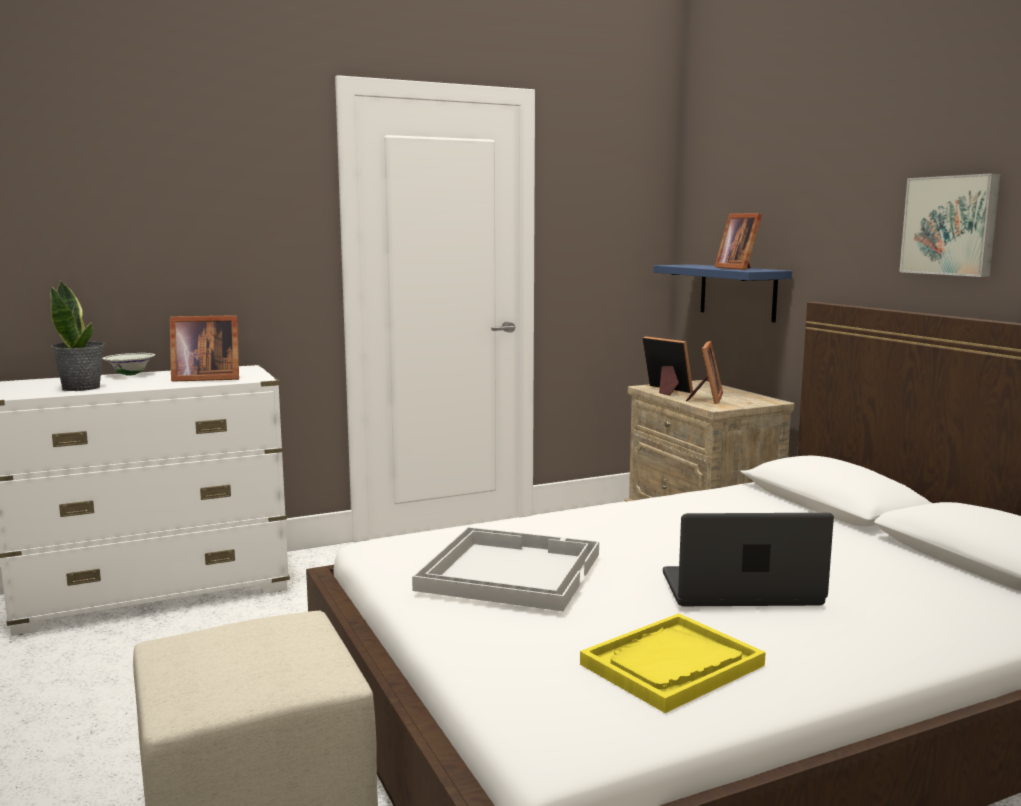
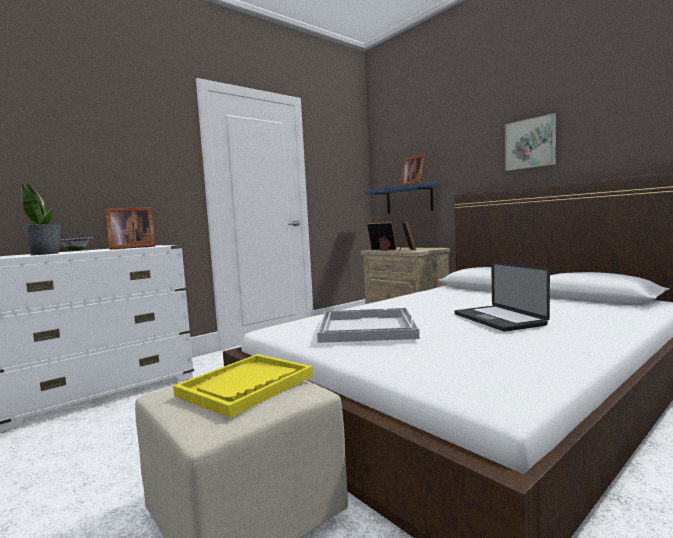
camera: 15 degrees left, 5 degrees down
yellow tray [580,613,766,713] -> yellow tray moved to [173,354,313,418]
laptop [663,513,834,606] -> laptop turned 90 degrees counterclockwise [455,262,550,332]

